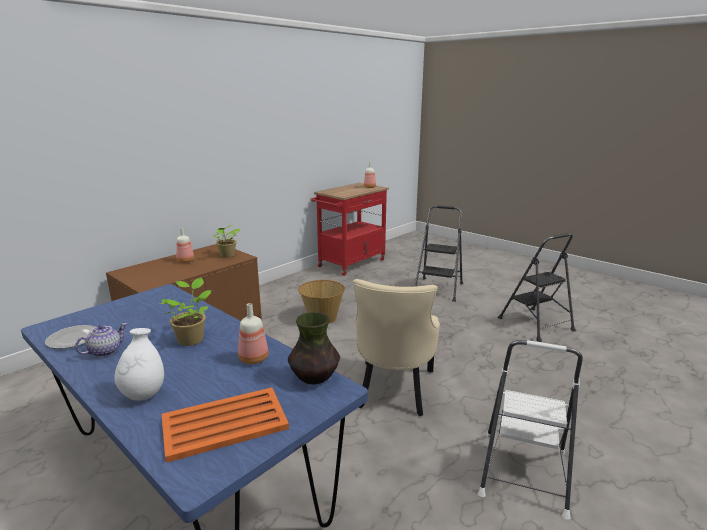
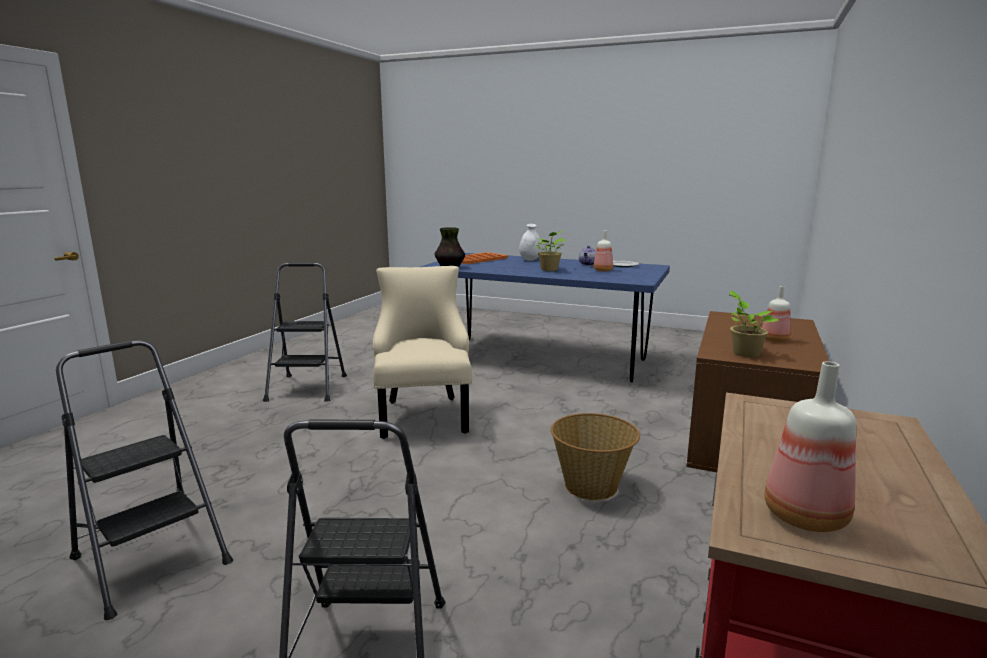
camera: 160 degrees right, 5 degrees down
bottle [238,303,268,364] -> bottle moved to [594,231,613,272]
white step ladder [478,340,583,520] -> black step ladder [263,263,347,402]

